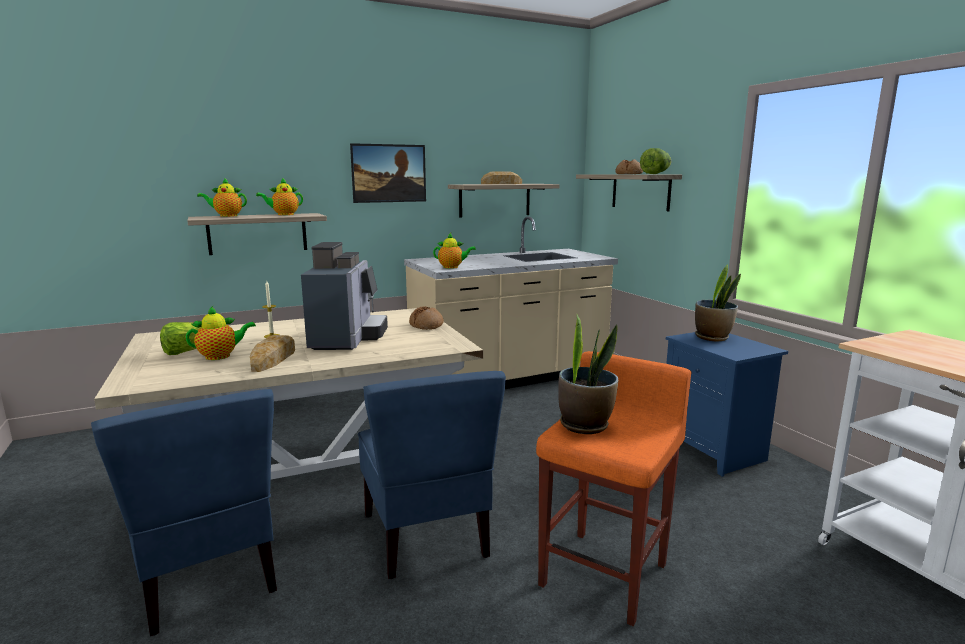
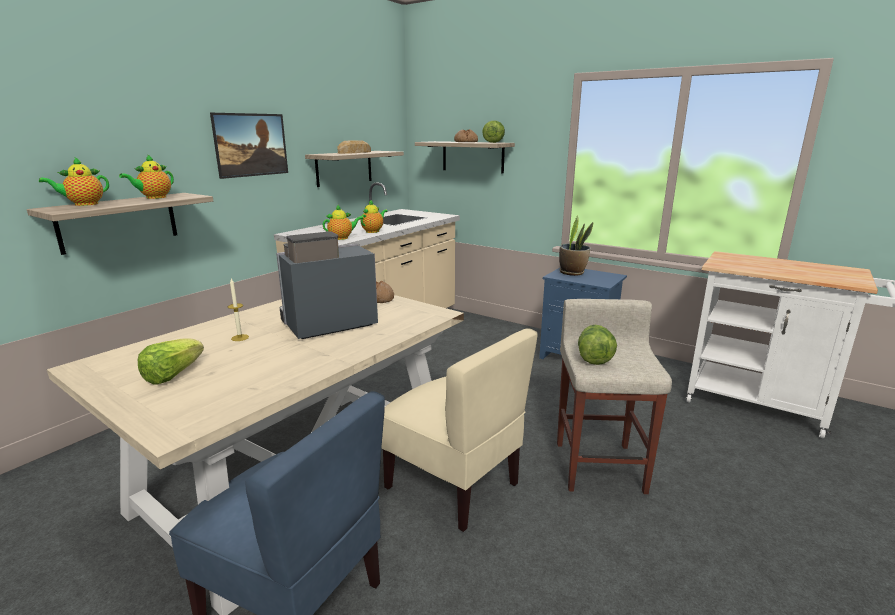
camera: 30 degrees left, 5 degrees up
teapot [186,306,256,360] -> teapot moved to [361,199,388,233]
bread [250,335,295,372] -> none
coffee machine [301,242,388,350] -> coffee machine turned 90 degrees counterclockwise [276,231,378,339]
blue chair [358,371,506,579] -> beige chair [381,328,538,532]
orange stool [536,351,691,626] -> beige stool [557,299,672,494]
potted plant [558,315,619,434] -> lettuce [578,325,617,365]

